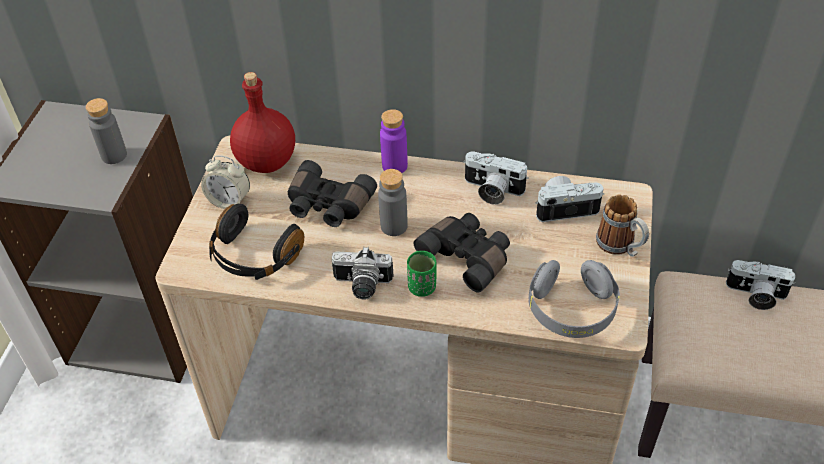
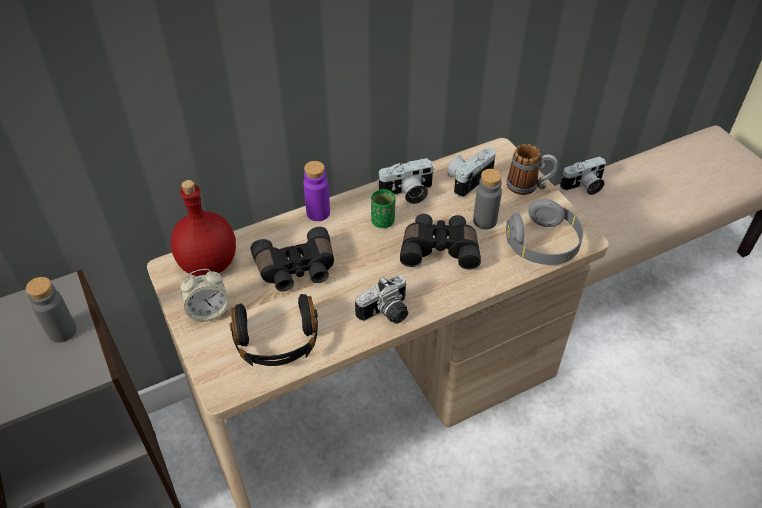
camera: 40 degrees left, 0 degrees up
grey bottle [378,169,408,236] -> grey bottle moved to [473,169,502,229]
green cup [407,251,436,297] -> green cup moved to [371,189,395,228]

